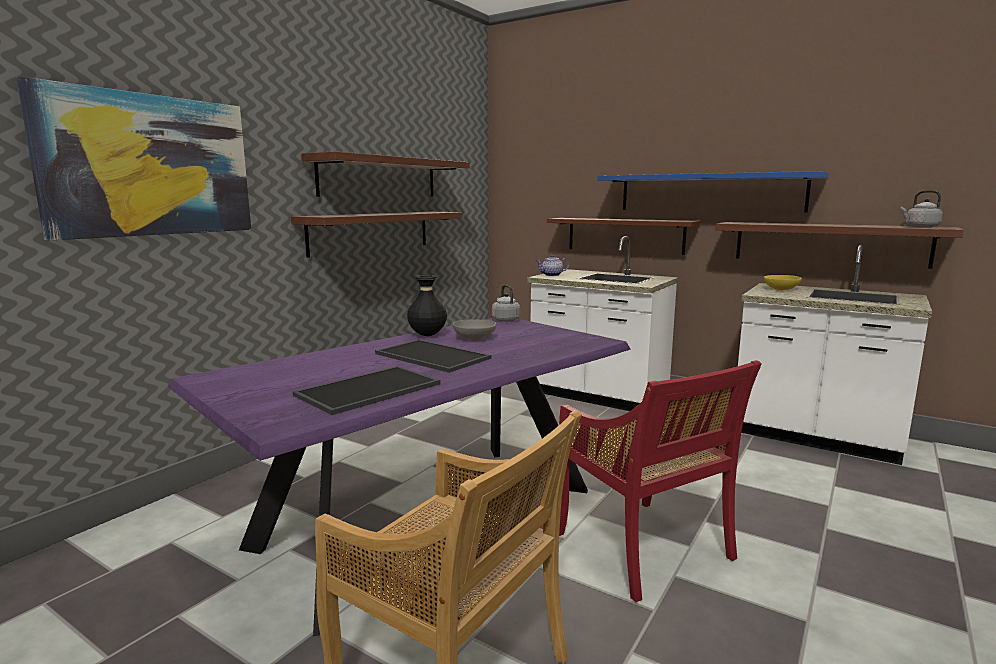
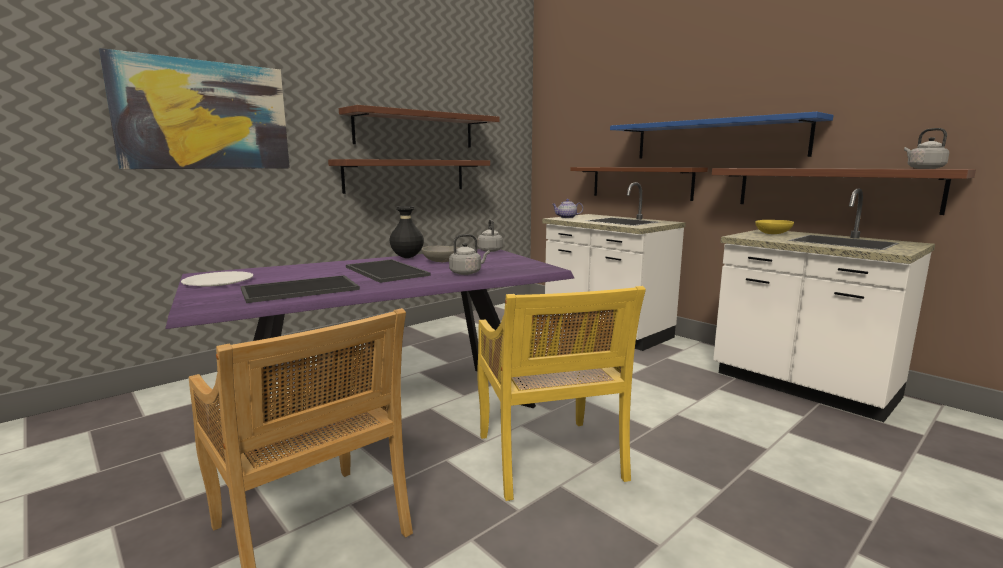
camera: 15 degrees right, 0 degrees up
red chair [559,360,762,602] -> yellow chair [477,286,646,501]
none -> white plate [181,271,253,287]
none -> grey kettle [449,234,490,275]

